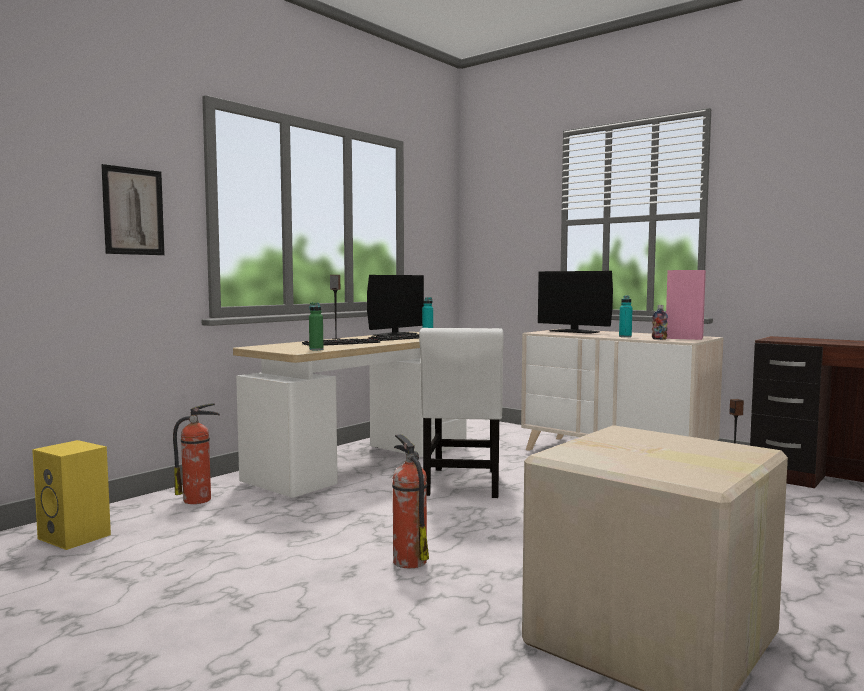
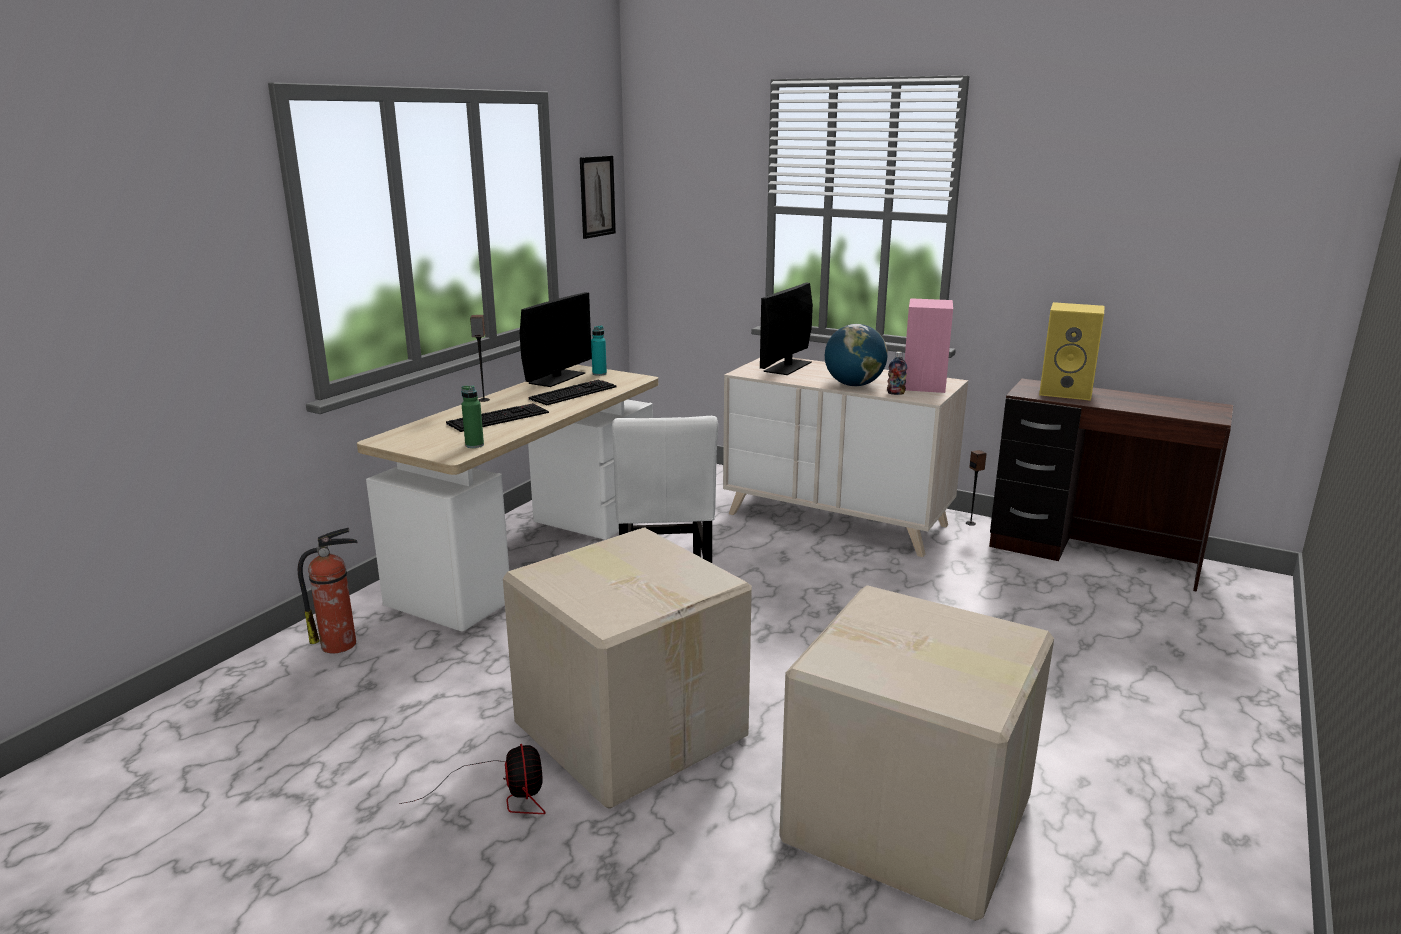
camera: 10 degrees left, 15 degrees up
yellow speaker [32,440,111,550] -> yellow speaker moved to [1039,302,1105,401]
picture [101,164,165,255] -> picture moved to [580,156,616,239]
fire extinguisher [392,434,429,568] -> cardboard box [503,527,752,809]
monitor [538,271,613,334] -> monitor turned 90 degrees clockwise [760,282,813,375]
turquoise bottle [619,295,632,337] -> globe [825,324,888,386]
none -> fan [399,744,546,814]

